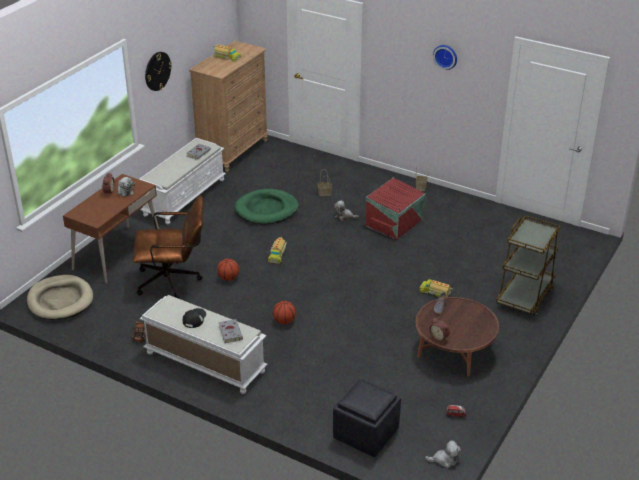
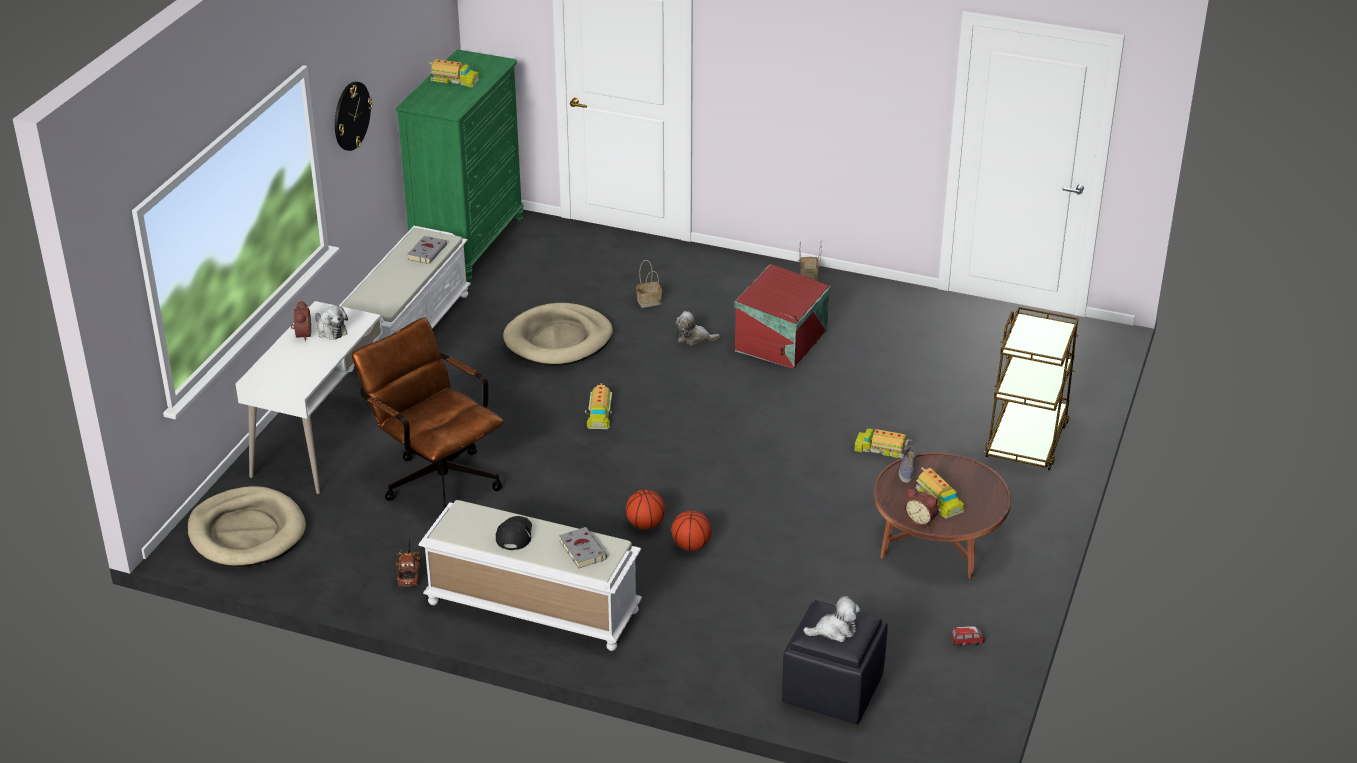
camera: 10 degrees left, 0 degrees up
brown desk [63,174,159,283] -> white desk [236,301,383,494]
brown office chair [133,195,203,299] -> brown office chair turned 120 degrees counterclockwise [352,317,504,513]
brown dresser [189,41,268,172] -> green dresser [396,49,523,281]
basketball [217,259,239,281] -> basketball moved to [671,510,712,551]
green dog bed [235,189,299,225] -> beige dog bed [503,303,613,366]
plush toy [425,440,461,468] -> plush toy moved to [803,596,861,642]
wall clock [433,45,457,70] -> none
none -> toy truck [916,467,964,519]

